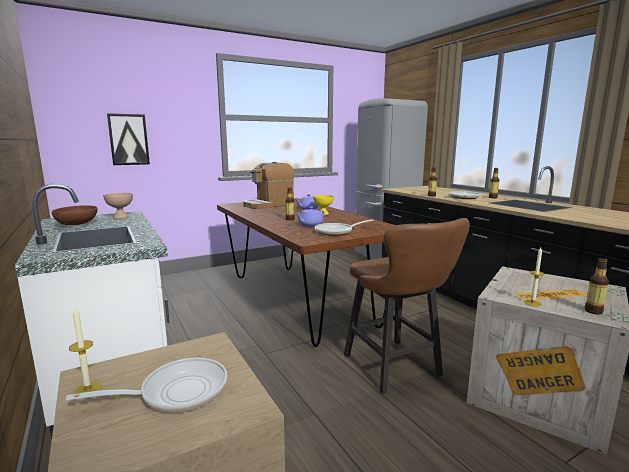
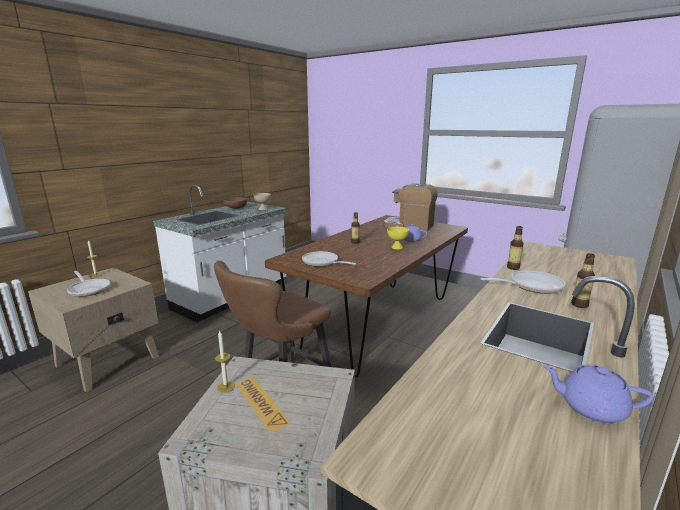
camera: 65 degrees right, 5 degrees up
picture [107,113,150,165] -> none
purple teapot [295,207,324,227] -> purple teapot moved to [543,365,654,423]
bottle [584,258,609,315] -> none

